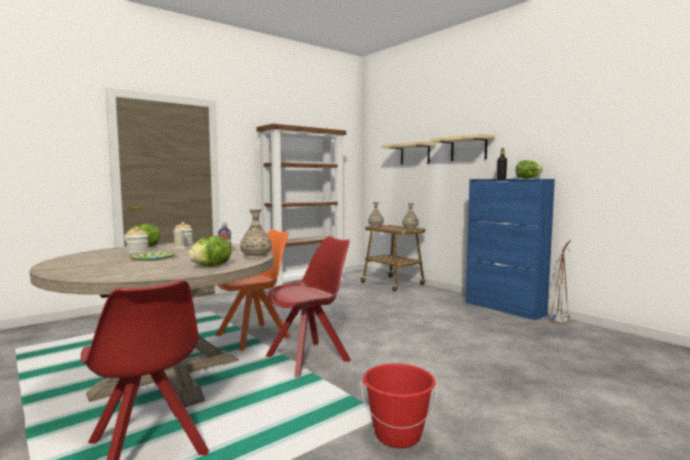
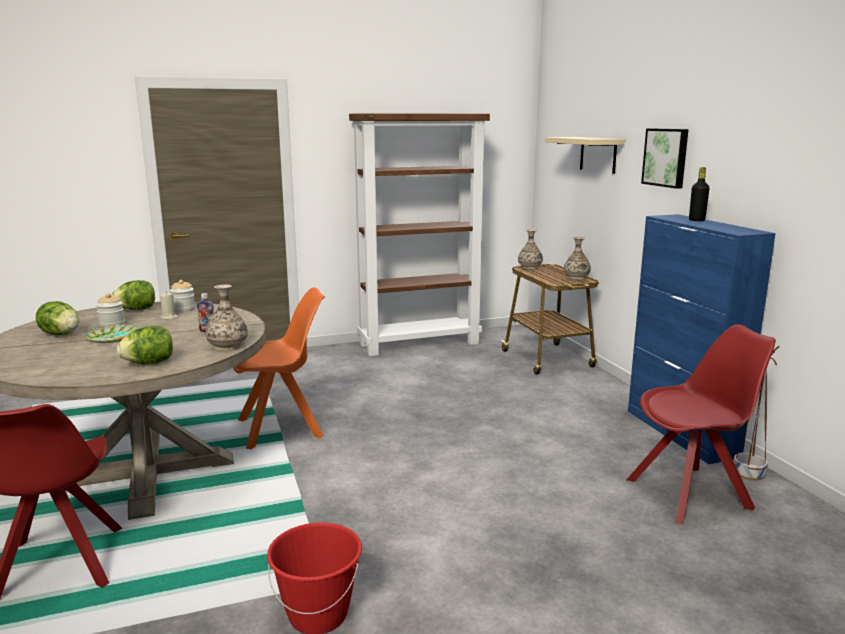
camera: 20 degrees right, 10 degrees up
red chair [265,236,351,377] -> red chair moved to [627,324,776,524]
beige shelf [430,134,495,161] -> picture [641,128,689,189]
lettuce [516,160,543,179] -> lettuce moved to [36,301,79,335]

